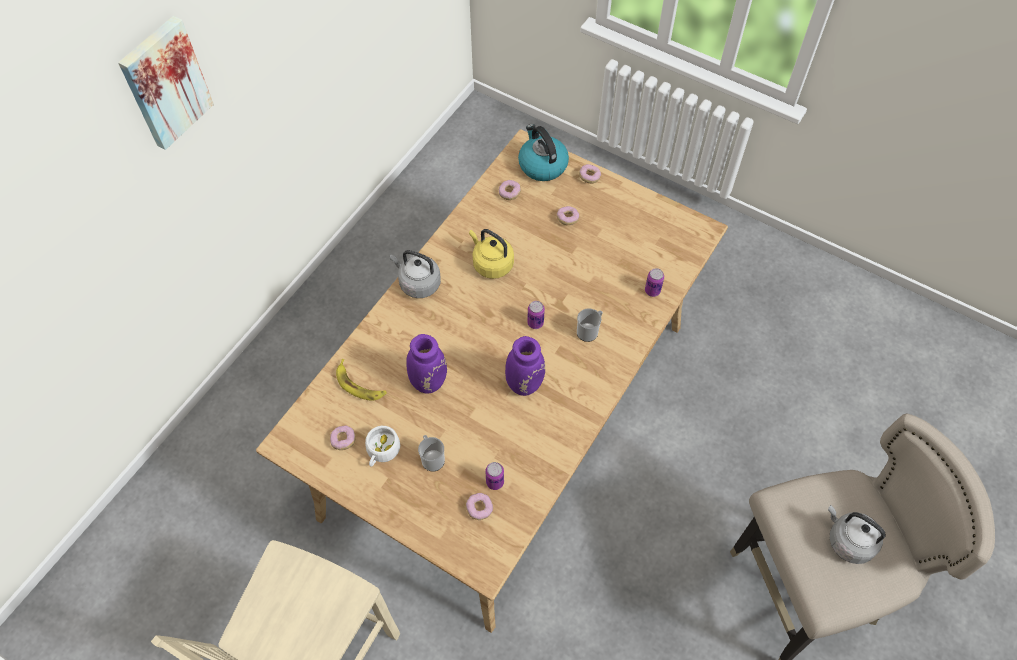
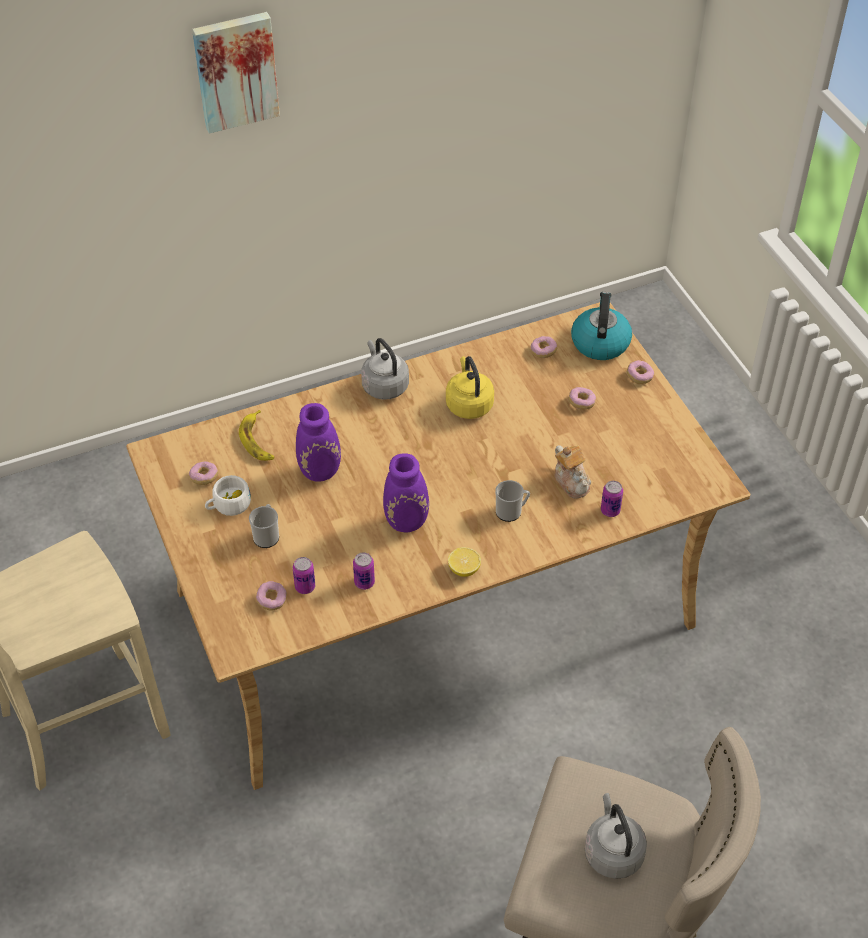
camera: 35 degrees right, 10 degrees down
can [527,301,545,329] -> can moved to [353,552,375,590]
none -> lemon [448,547,481,577]
none -> teapot [555,445,591,499]

